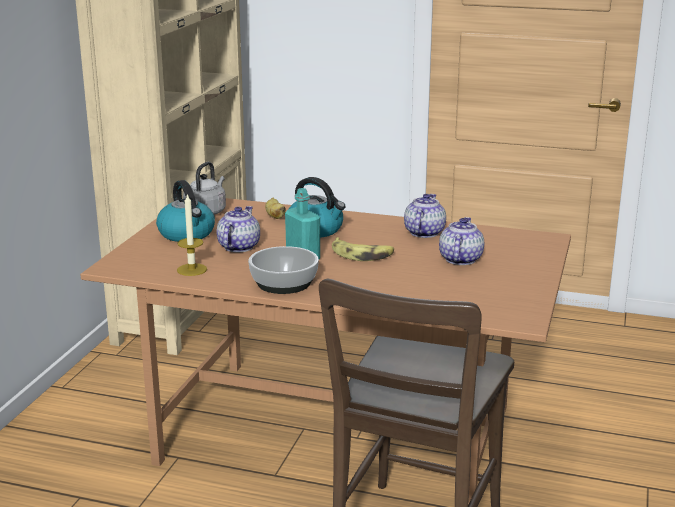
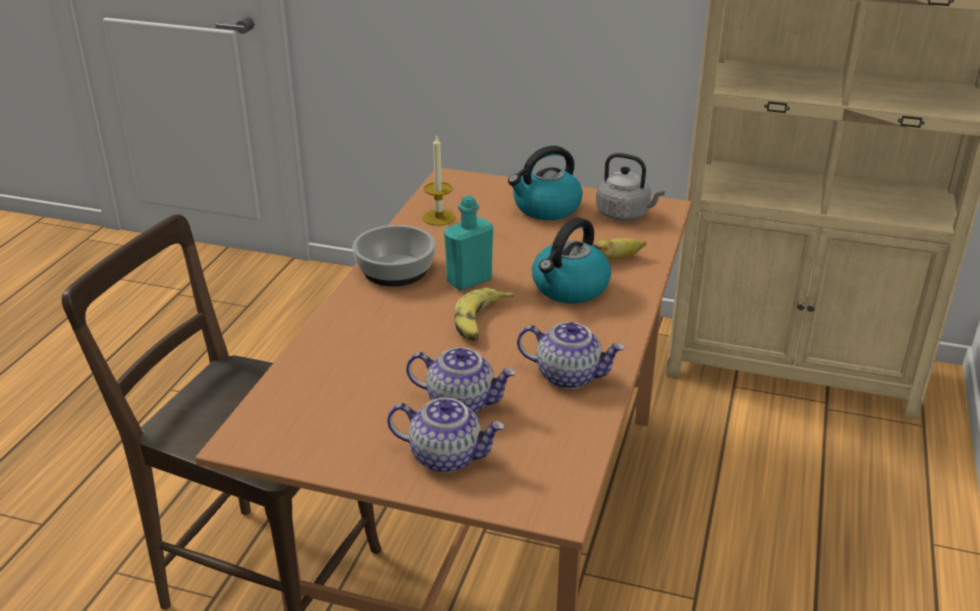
camera: 90 degrees right, 10 degrees up
teapot [217,206,260,252] -> teapot moved to [387,398,505,473]

